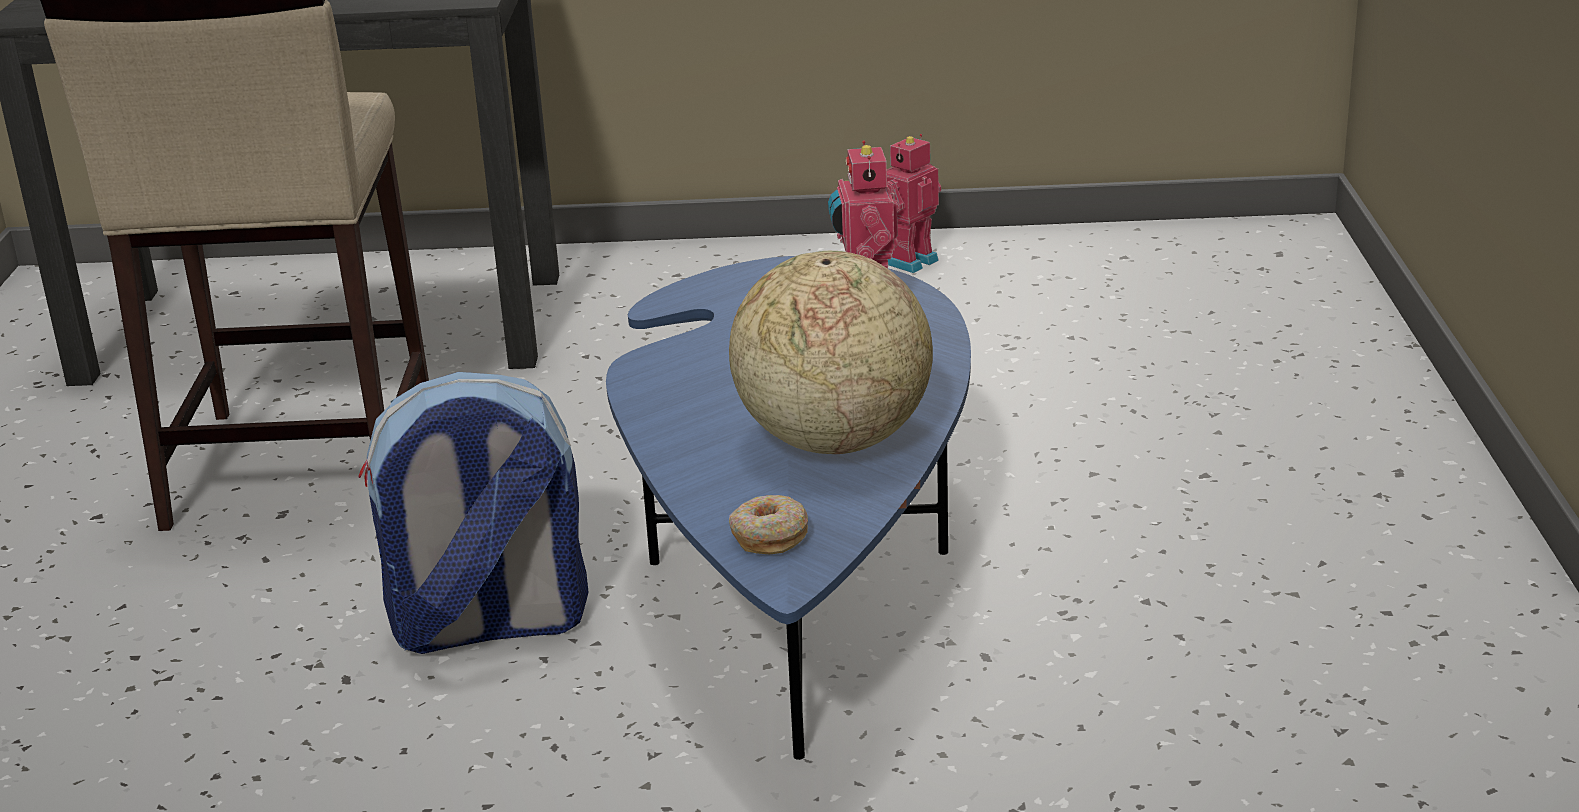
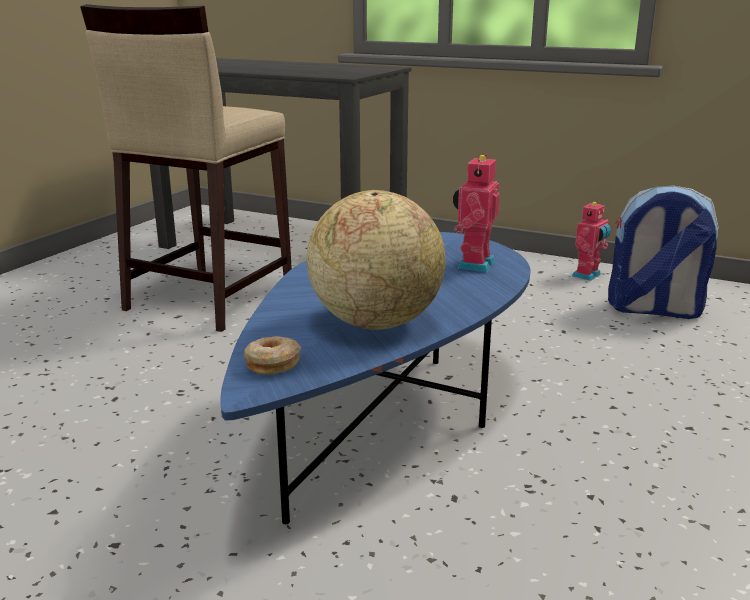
camera: 25 degrees right, 5 degrees down
backpack [358,372,589,654] -> backpack moved to [608,185,719,319]
toy robot [887,134,941,273] -> toy robot turned 150 degrees clockwise [572,201,611,281]

